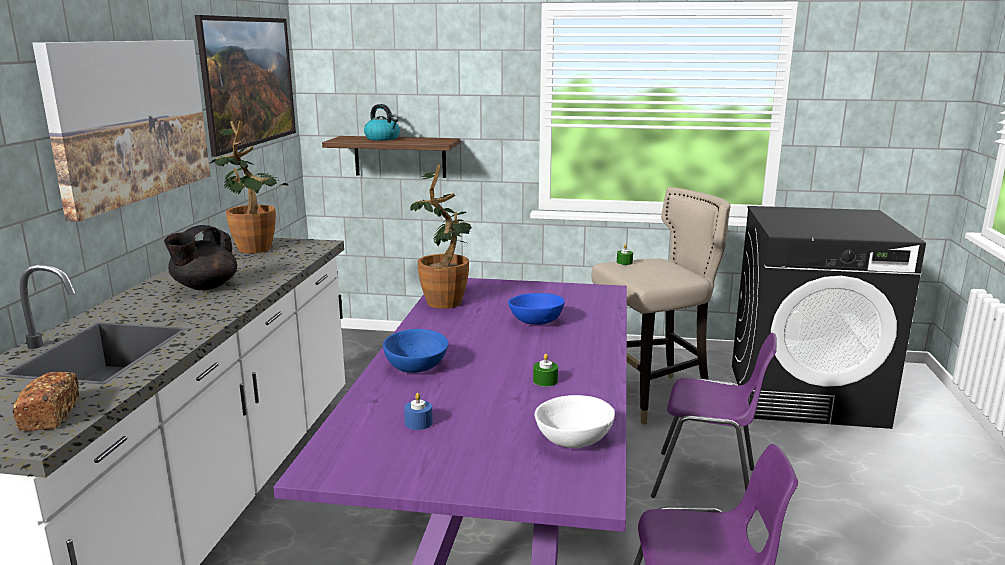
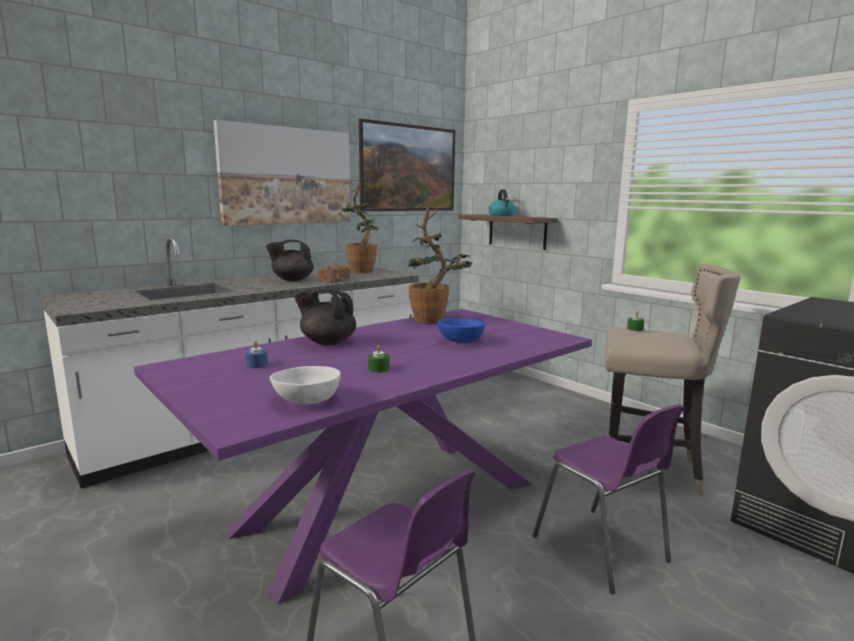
camera: 40 degrees right, 5 degrees down
bread [12,372,79,431] -> bread moved to [319,265,350,283]
blue bowl [383,329,449,373] -> black teapot [294,288,356,345]

